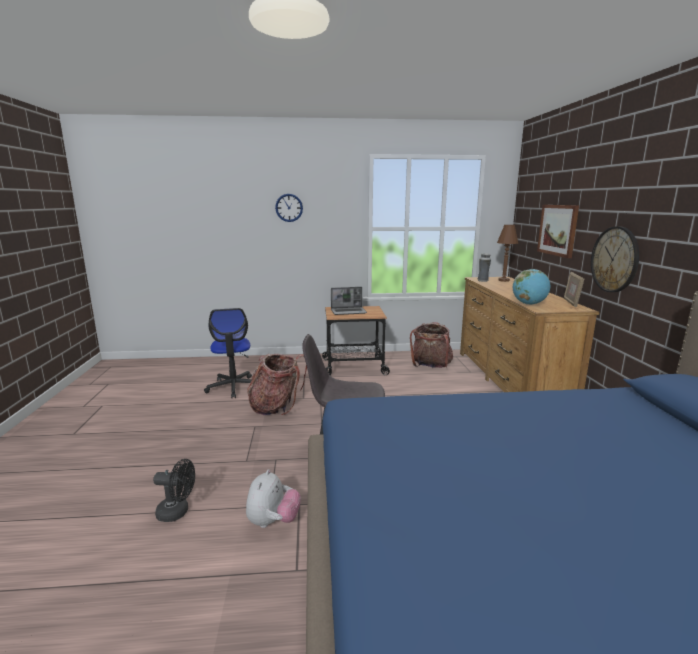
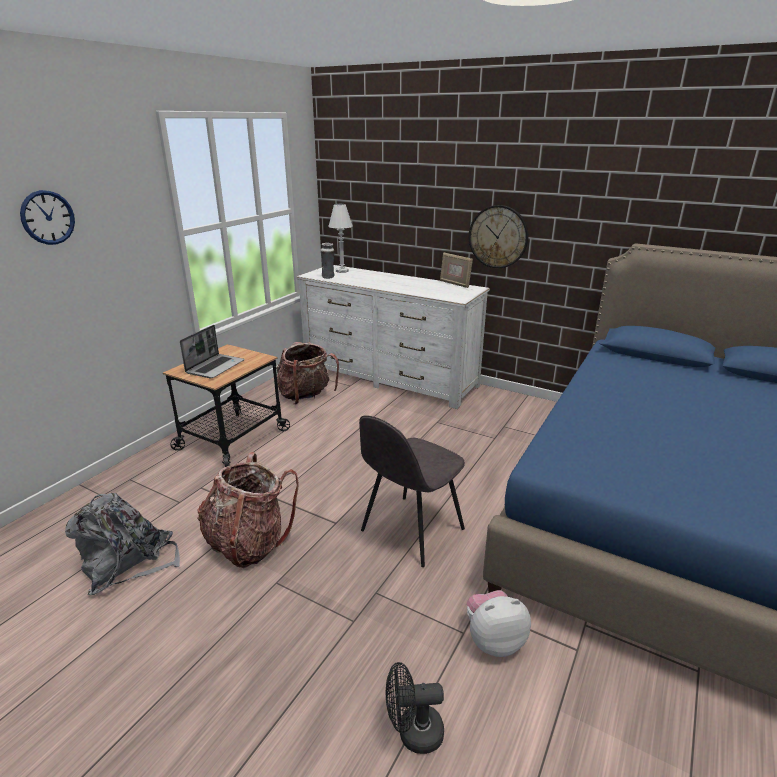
camera: 55 degrees left, 10 degrees up
black fan [153,459,195,522] -> black fan turned 135 degrees counterclockwise [386,662,444,754]
office chair [204,308,252,398] -> grey backpack [65,493,180,595]
plush toy [246,469,301,528] -> plush toy turned 60 degrees counterclockwise [467,590,531,657]
brown dresser [460,277,600,392] -> white dresser [297,265,490,409]
brown table lamp [497,225,518,282] -> white table lamp [328,204,353,273]
globe [513,269,550,305] -> none
picture [537,205,579,258] -> none

